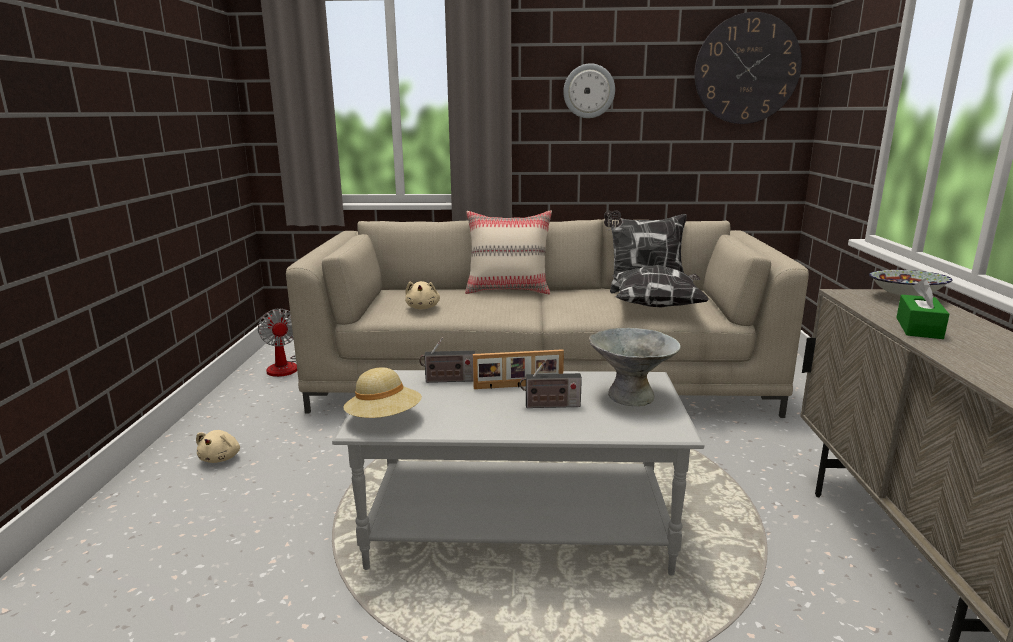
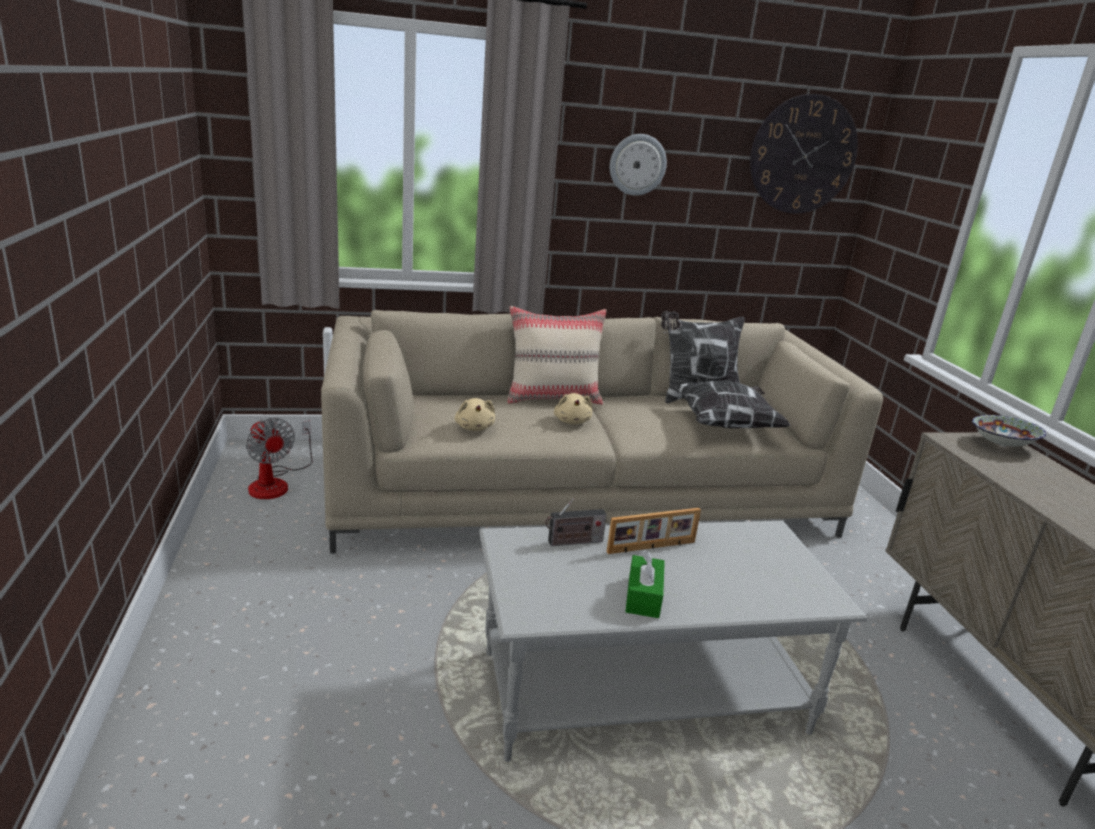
camera: 15 degrees left, 5 degrees up
beige plush toy [196,430,240,463] -> beige plush toy moved to [554,393,592,424]
beige hat [344,367,422,418] -> none
radio [520,359,582,408] -> none
grey bowl [589,328,681,406] -> none
green tissue box [896,279,949,339] -> green tissue box moved to [625,550,665,618]

